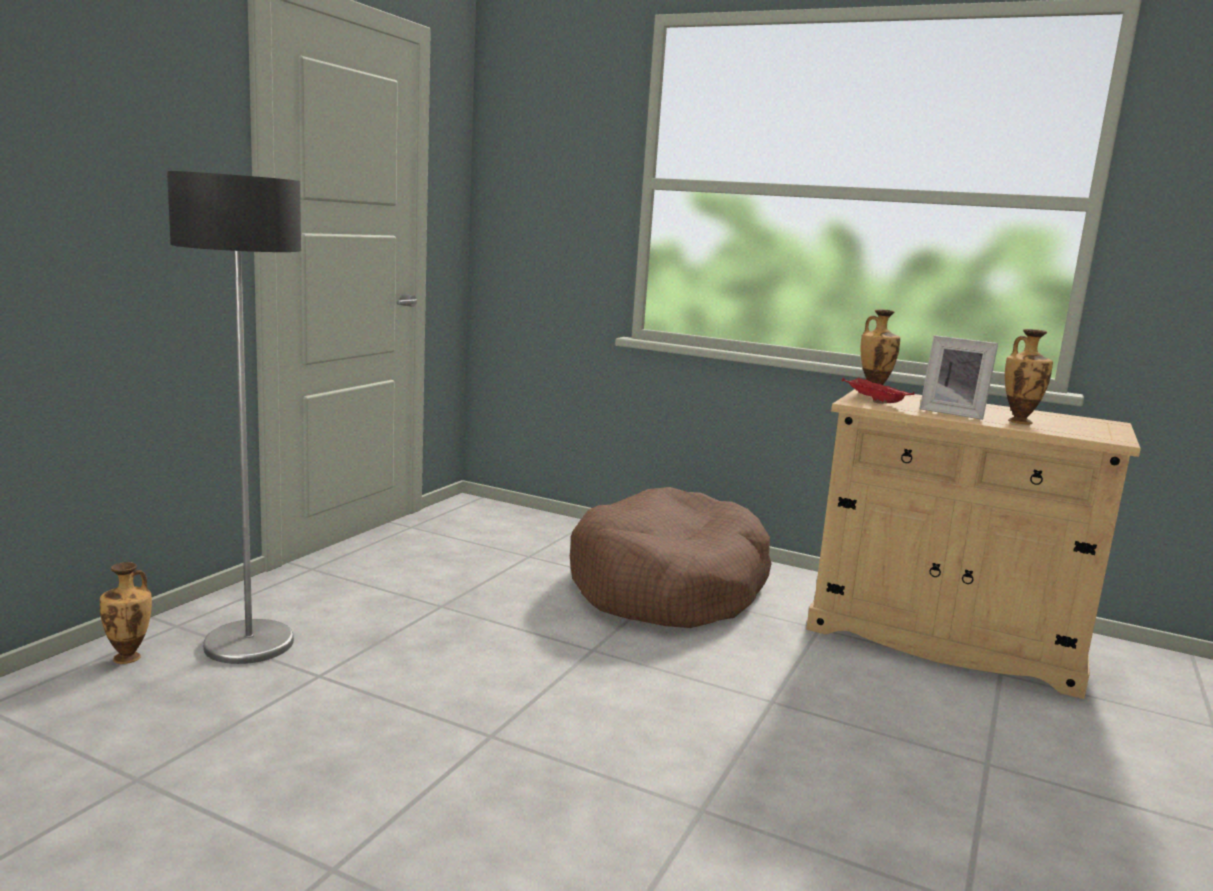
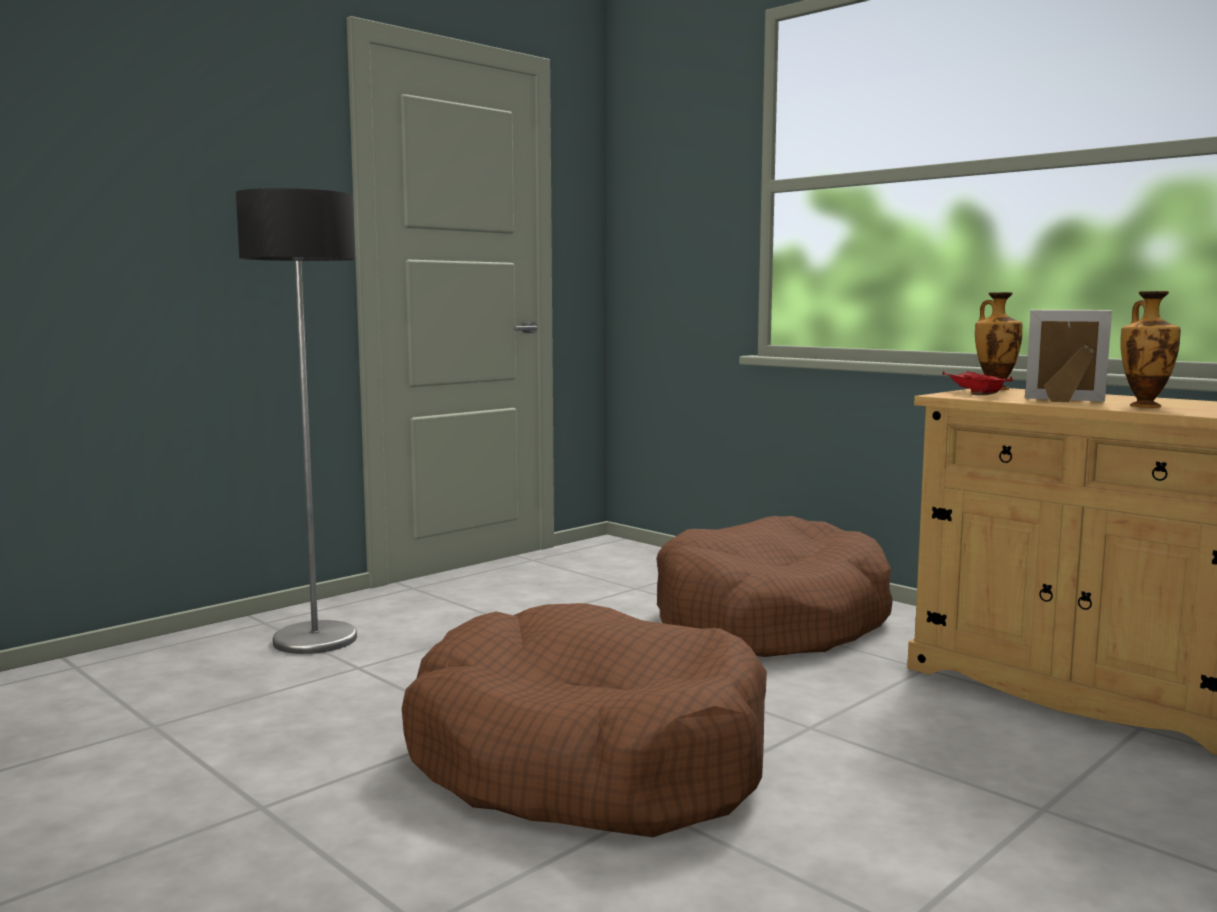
camera: 20 degrees right, 5 degrees down
vase [100,562,152,664] -> none
picture frame [920,335,999,420] -> picture frame turned 150 degrees clockwise [1025,310,1112,402]
none -> brown dog bed [402,603,767,837]

